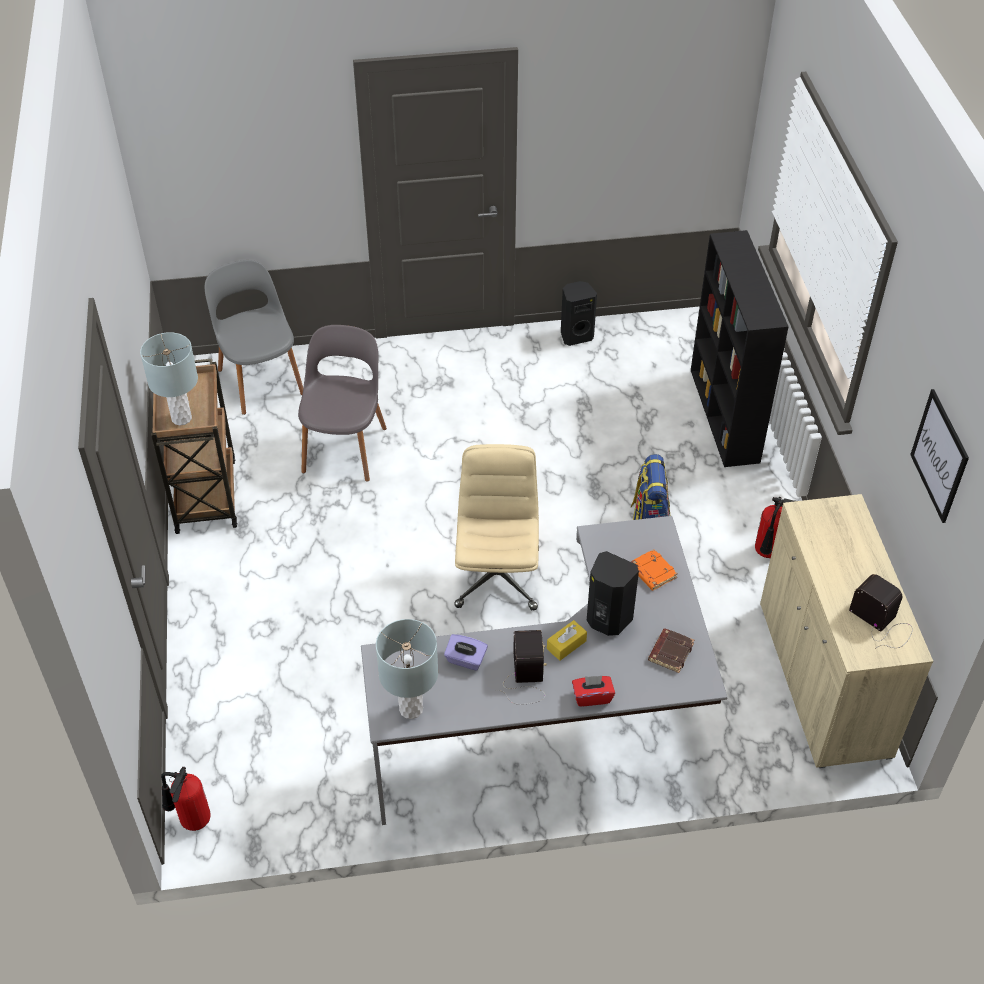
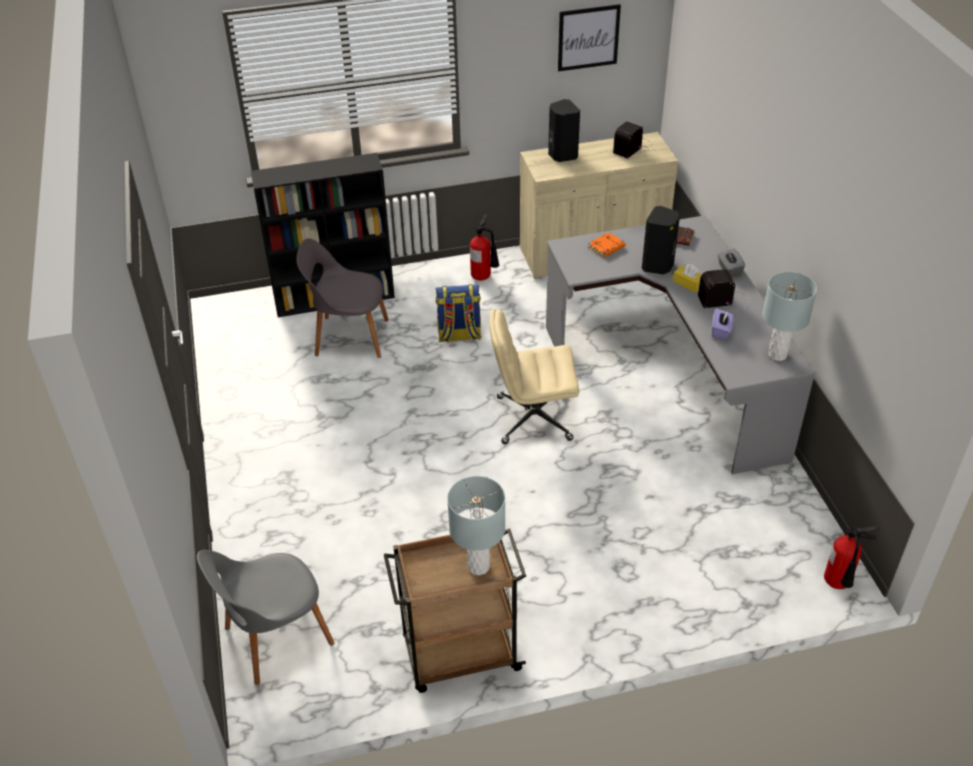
camera: 95 degrees left, 5 degrees down
grey chair [298,325,387,482] -> grey chair moved to [297,238,389,358]
black speaker [561,281,597,346] -> black speaker moved to [548,99,580,162]
red tissue box [572,676,615,707] -> grey tissue box [718,248,745,277]

